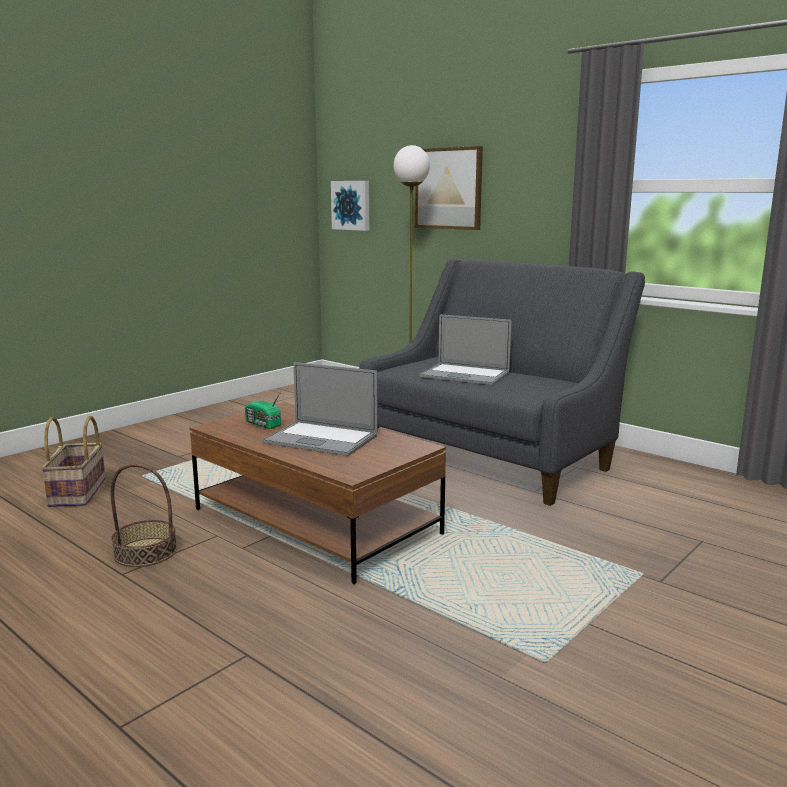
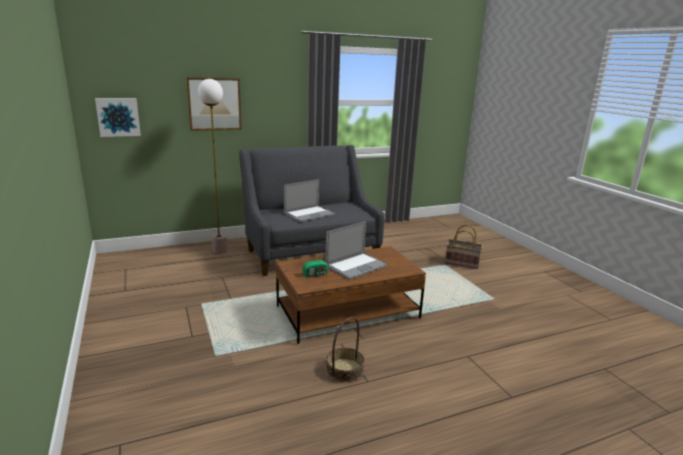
camera: 65 degrees left, 5 degrees up
basket [41,416,106,507] -> basket moved to [445,224,483,269]

